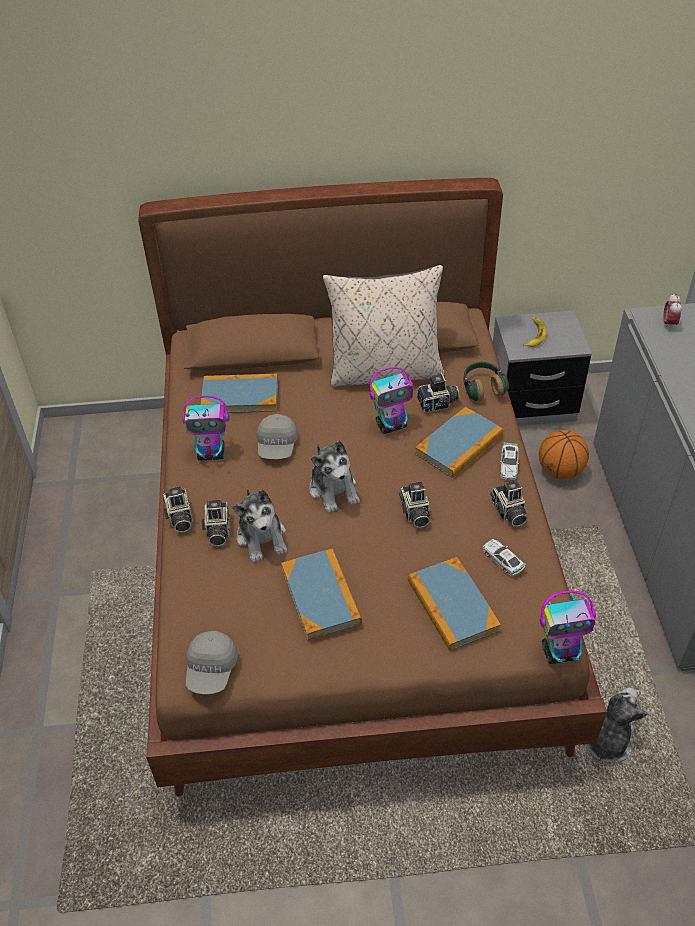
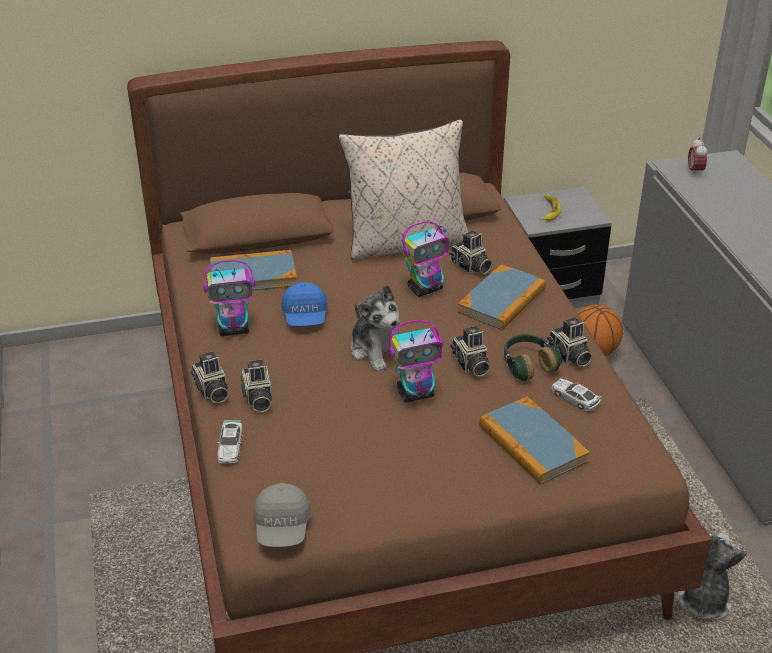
camera: 10 degrees left, 10 degrees down
plush toy [232,488,287,563] -> none
grey cap [256,414,299,459] -> blue cap [281,282,327,326]
book [281,549,362,641] -> none
camera [417,372,460,412] -> camera turned 75 degrees clockwise [449,231,492,274]
headphones [463,362,509,401] -> headphones moved to [504,334,562,381]
toy car [500,443,519,480] -> toy car moved to [217,420,242,464]
toy robot [540,590,596,664] -> toy robot moved to [389,320,443,403]

